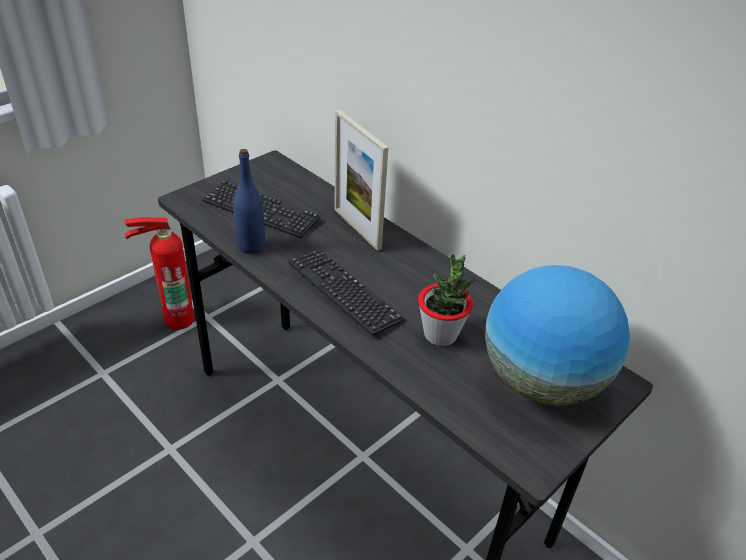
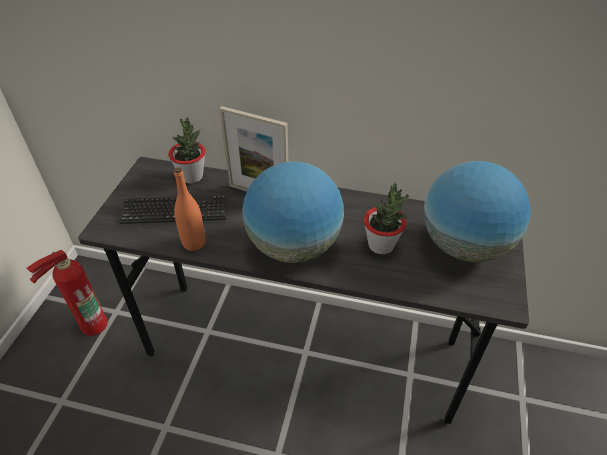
camera: 30 degrees left, 5 degrees up
blue bottle [233,149,265,254] -> orange bottle [174,167,205,251]
keyboard [288,249,405,336] -> globe [242,162,344,263]
none -> potted plant [168,117,206,184]

